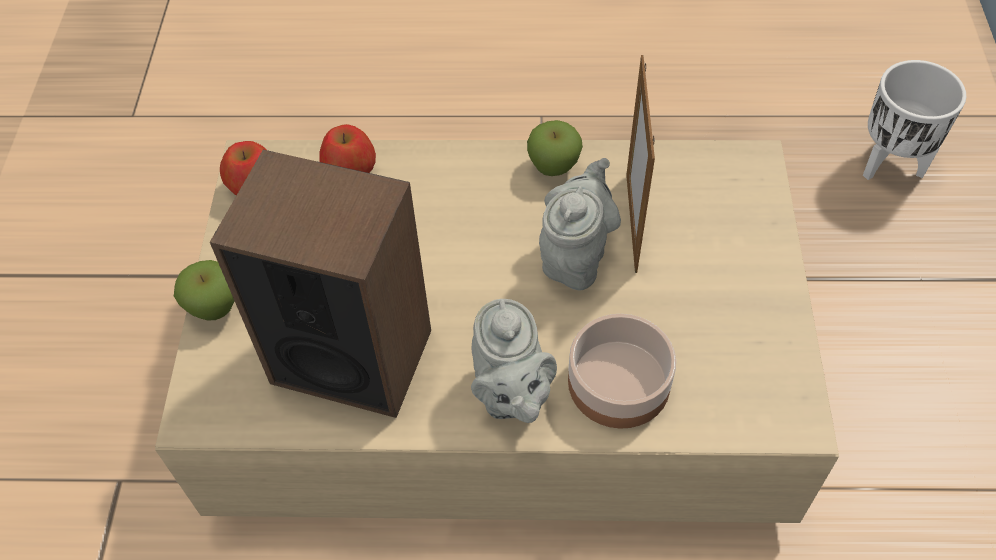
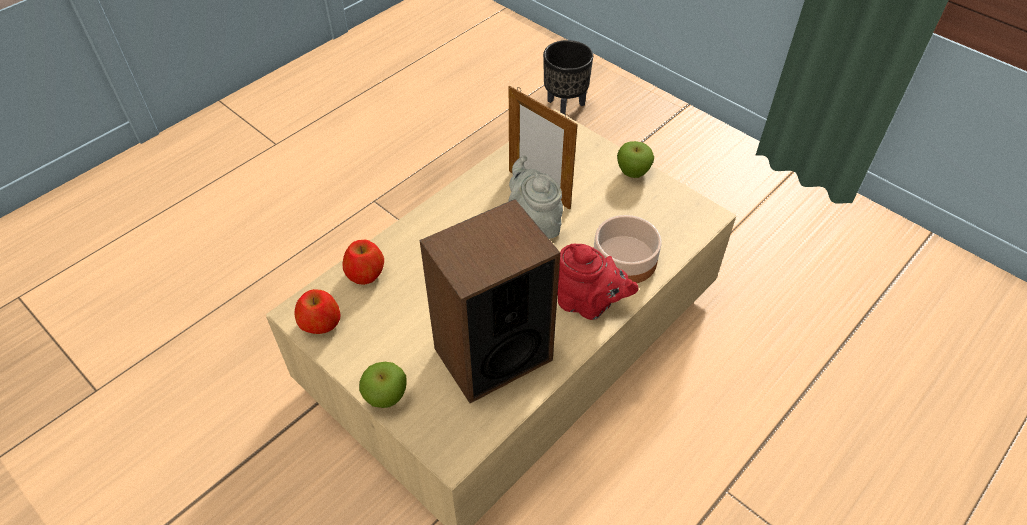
camera: 50 degrees left, 5 degrees down
grey teapot [471,299,557,423] -> red teapot [557,244,639,320]
apple [527,120,583,176] -> apple moved to [617,141,654,178]
white planter [863,60,966,180] -> black planter [543,40,593,115]

